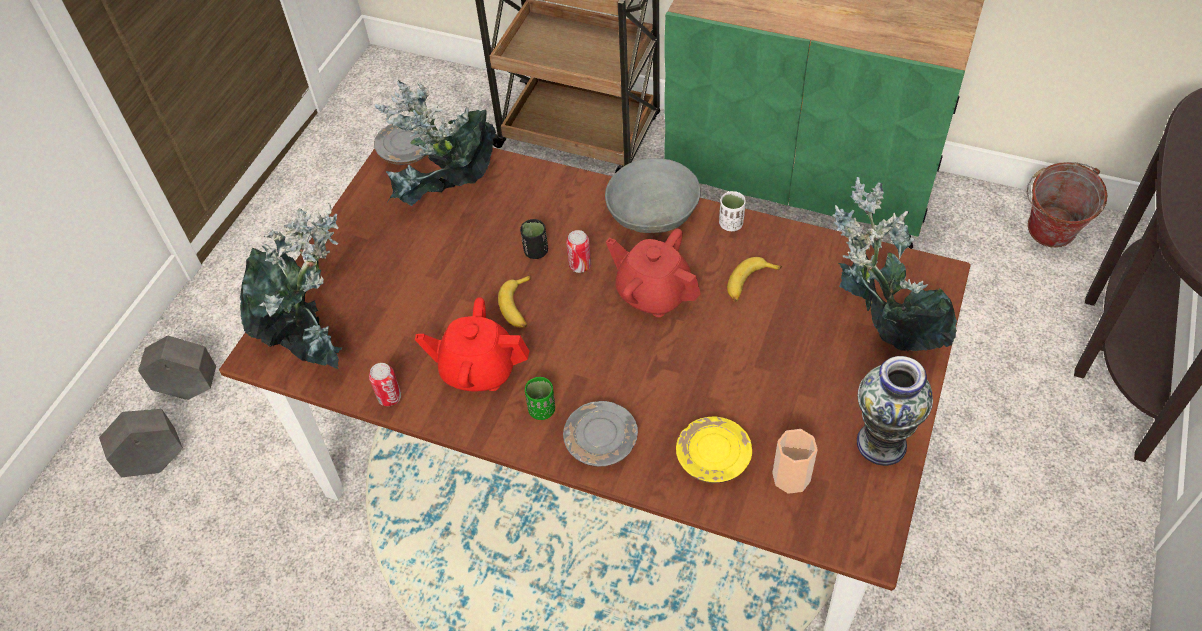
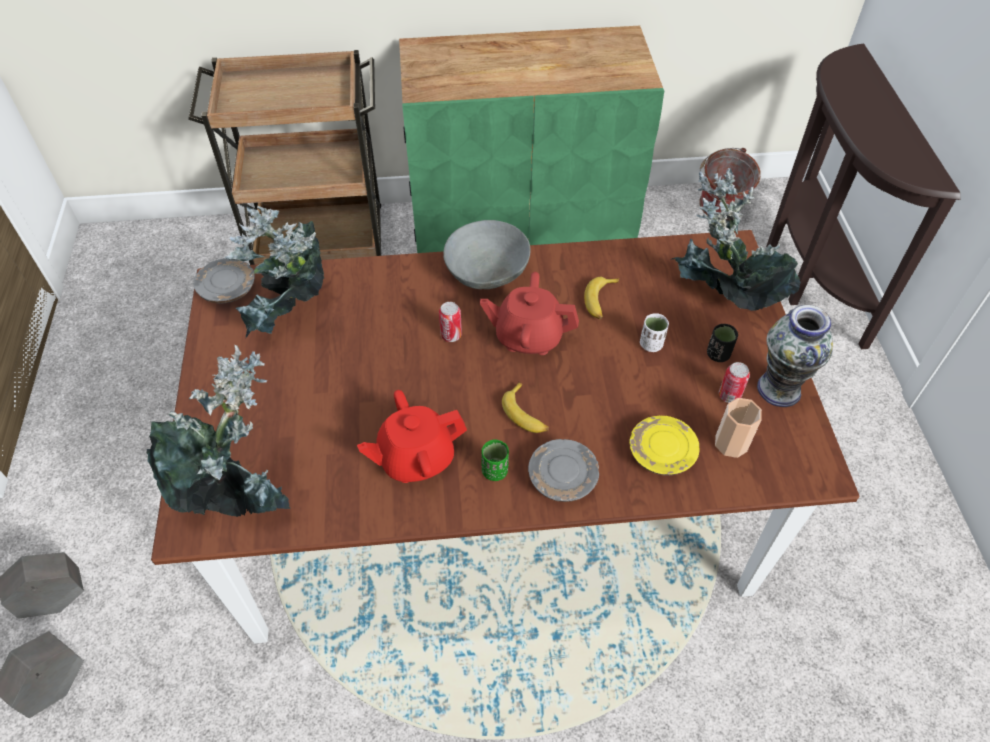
camera: 30 degrees left, 0 degrees up
can [369,363,401,406] -> can moved to [719,362,750,403]
banana [498,275,531,328] -> banana moved to [502,382,549,433]
black cup [520,219,548,259] -> black cup moved to [707,324,738,362]
white cup [719,191,746,231] -> white cup moved to [640,313,669,352]

